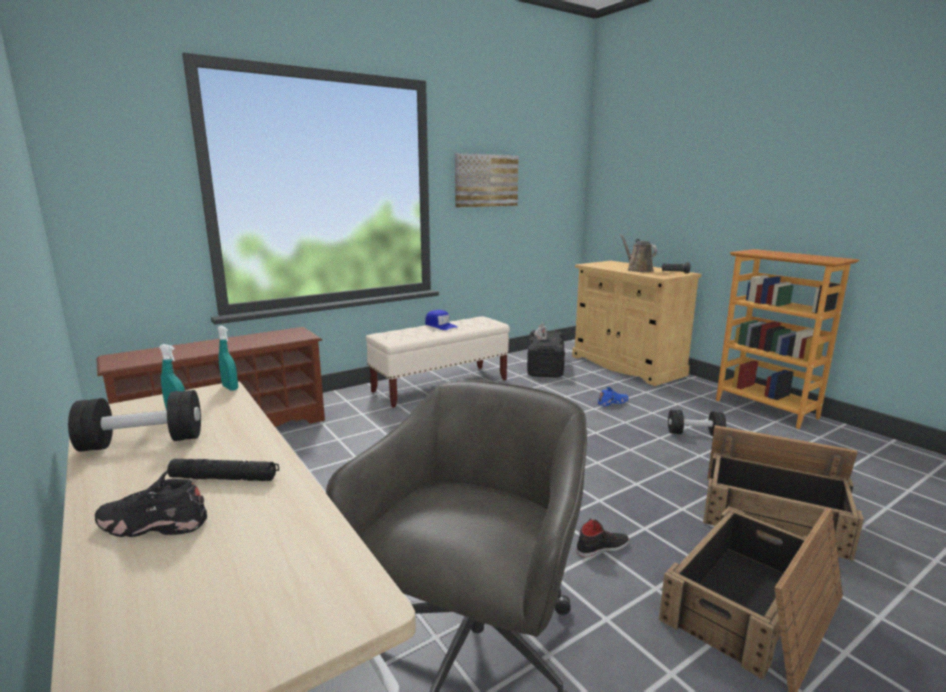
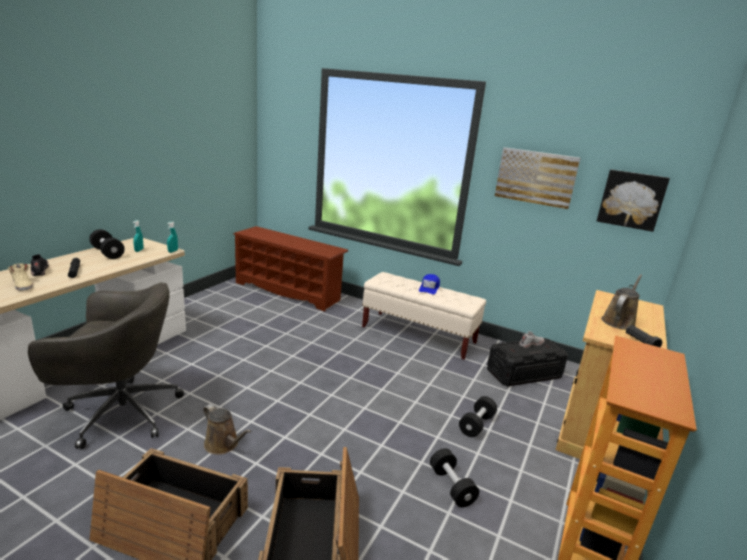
camera: 60 degrees right, 5 degrees up
black shoe [576,518,629,557] -> brown watering can [203,404,251,455]
blue shoe [598,387,628,406] -> black dumbbell [459,396,497,437]
none -> beige shoe [8,263,33,291]
none -> picture [597,169,670,232]

